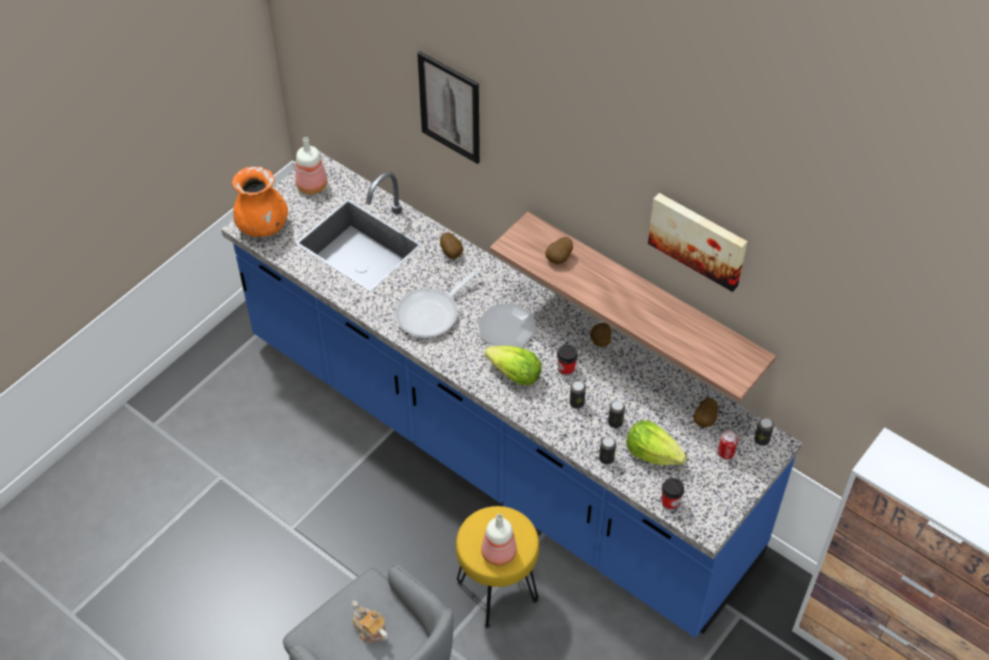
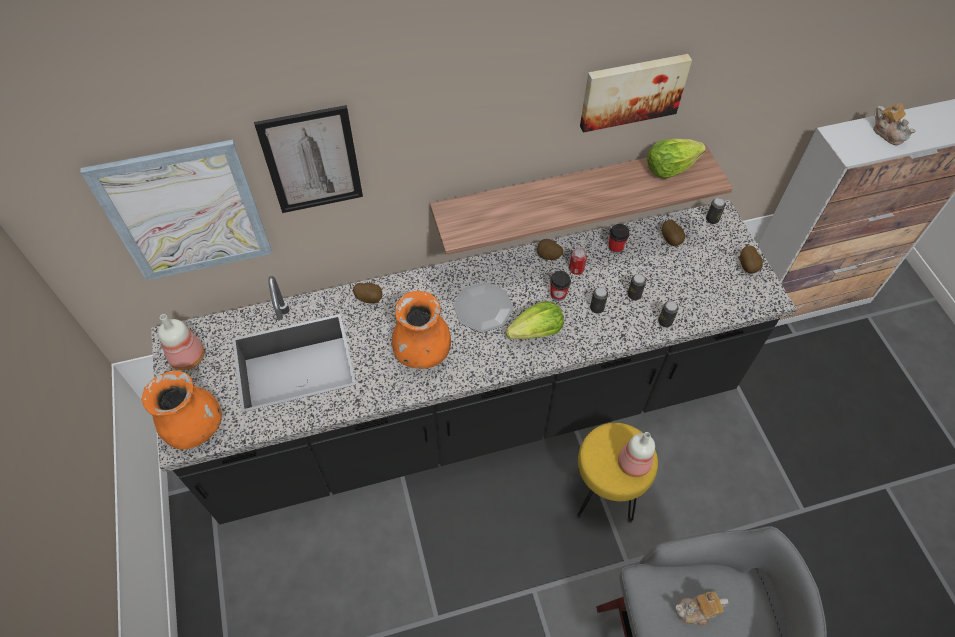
camera: 55 degrees left, 5 degrees up
blue counter [221,151,802,638] -> black counter [151,200,797,524]
frying pan [395,268,482,338] -> orange vase [392,291,451,369]
potato [545,237,573,264] -> potato moved to [740,246,763,274]
lettuce [626,420,687,465] -> lettuce moved to [647,139,706,179]
cup [661,478,684,510] -> cup moved to [609,224,630,254]
can [718,431,738,459] -> can moved to [569,248,587,275]
none -> picture [81,140,273,281]
none -> teapot [873,103,916,145]

